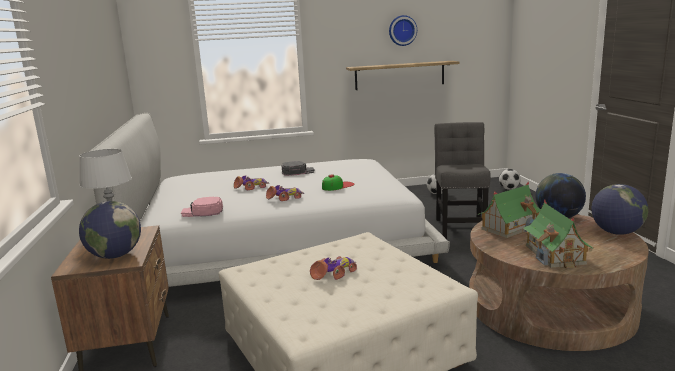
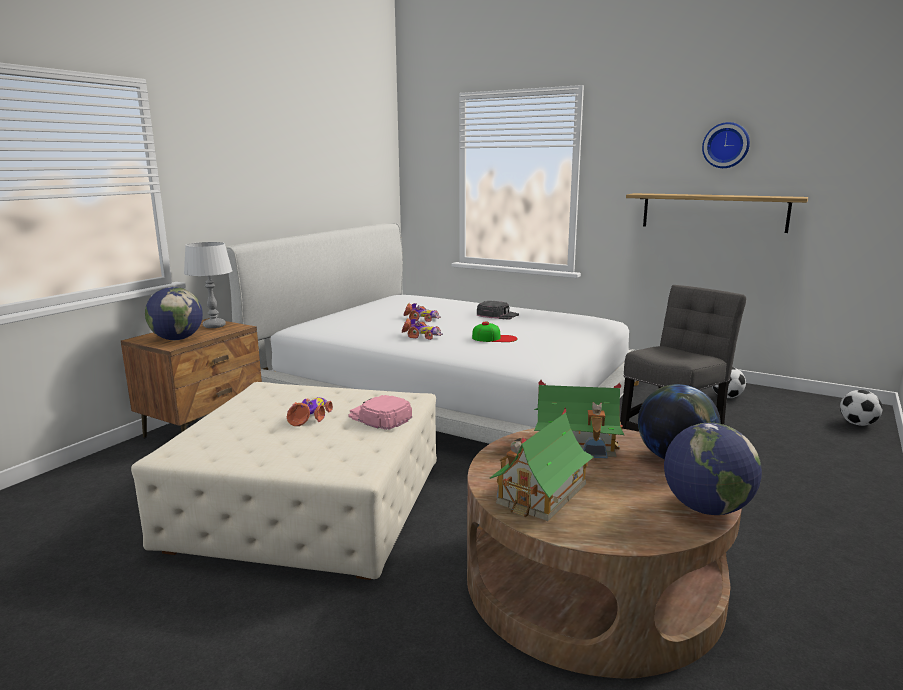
camera: 40 degrees right, 0 degrees up
pink cap [181,197,223,217] -> pink cap moved to [348,395,412,430]
toy car [310,256,357,280] -> toy car turned 75 degrees counterclockwise [287,397,333,426]

